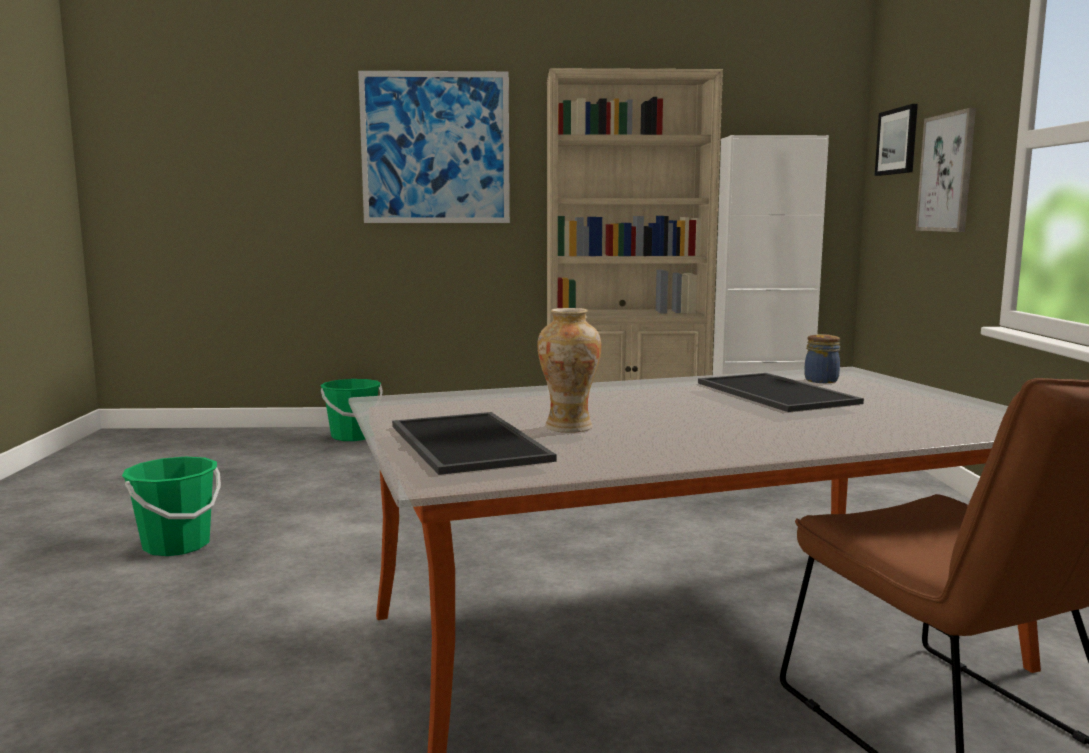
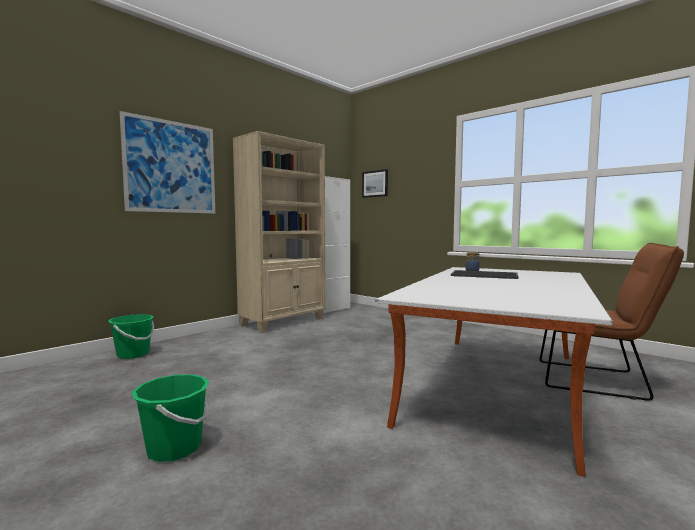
camera: 45 degrees left, 5 degrees down
tray [392,412,556,475] -> none
vase [537,308,601,433] -> none
picture [916,108,976,232] -> none

